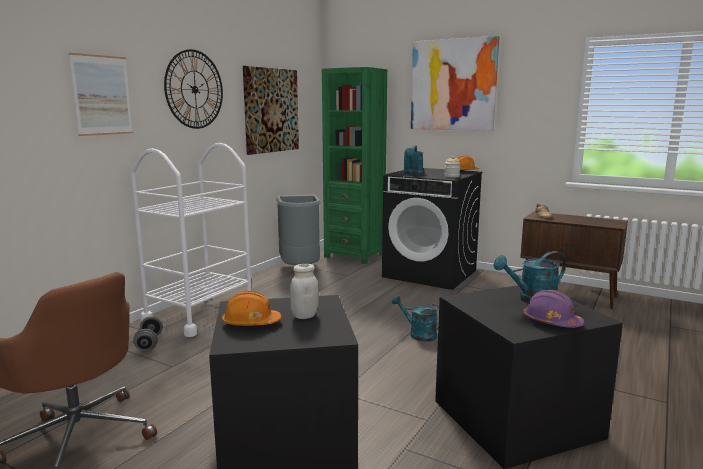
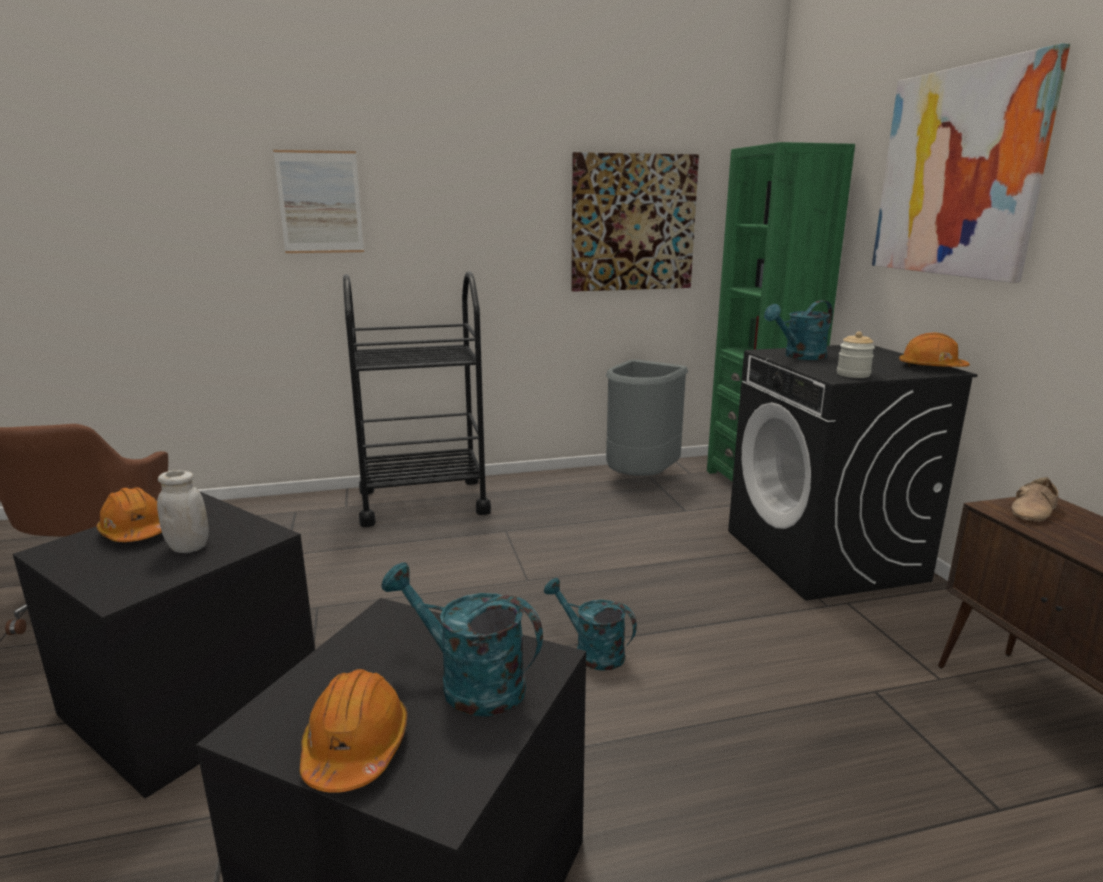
camera: 45 degrees right, 5 degrees up
white cart [130,143,252,337] -> black cart [343,271,491,527]
grey dumbbell [133,316,163,351] -> none
wall clock [164,49,223,129] -> none
turquoise watering can [392,295,439,342] -> turquoise watering can turned 45 degrees counterclockwise [544,578,637,671]
purple hard hat [523,290,584,328] -> orange hard hat [300,669,407,793]

